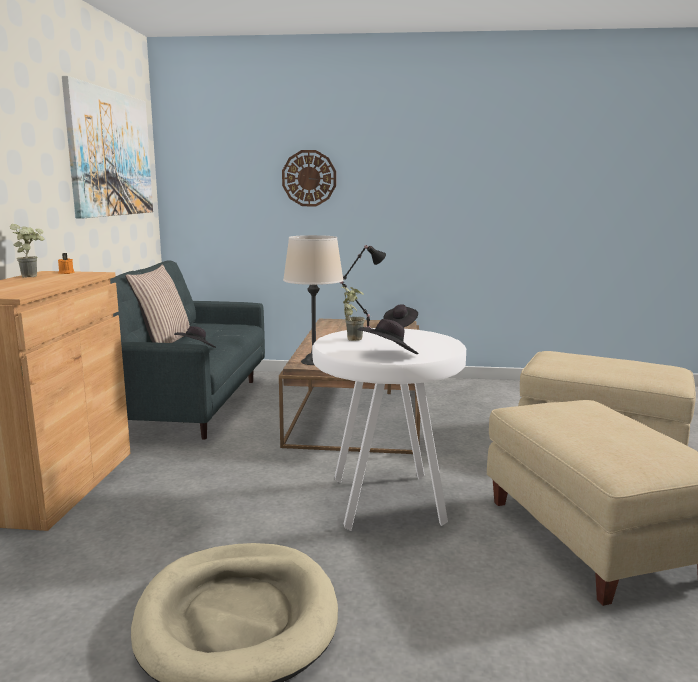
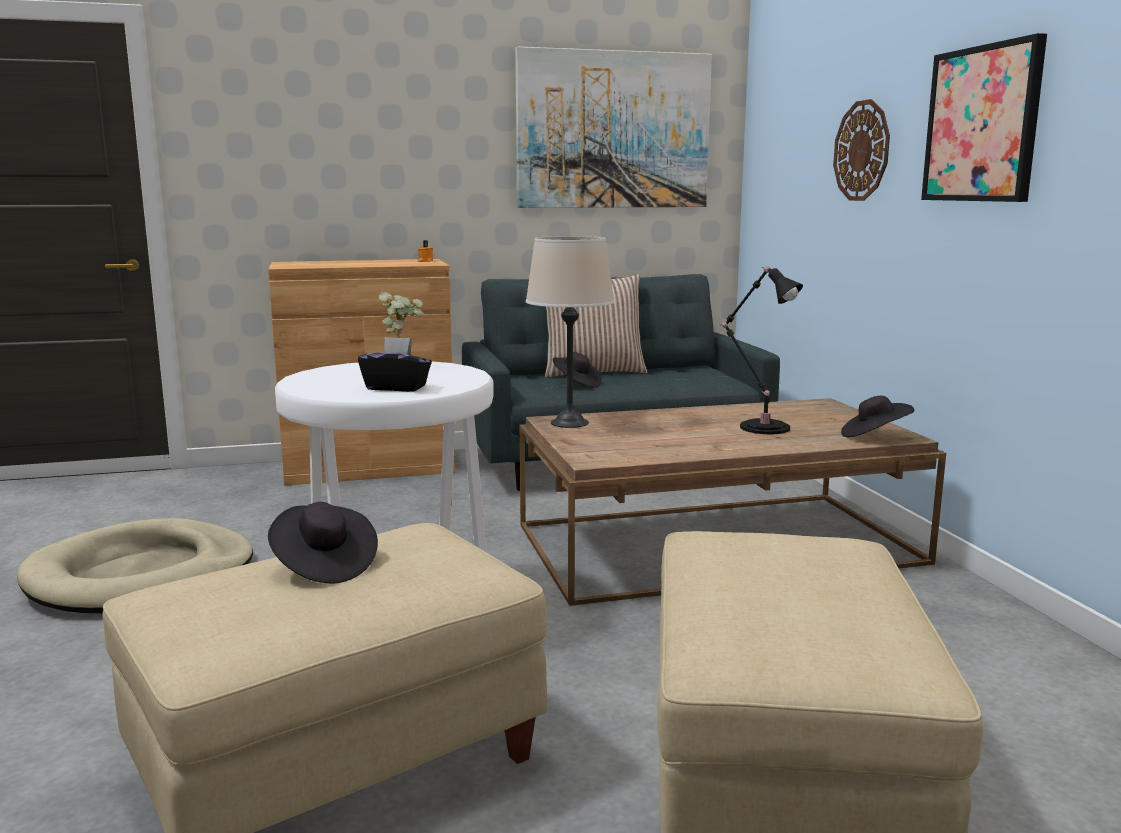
camera: 70 degrees right, 0 degrees up
potted plant [10,224,45,278] -> none
black hat [358,319,419,354] -> black hat moved to [268,502,378,584]
none -> black tissue box [358,337,432,392]
none -> picture [921,33,1047,202]

